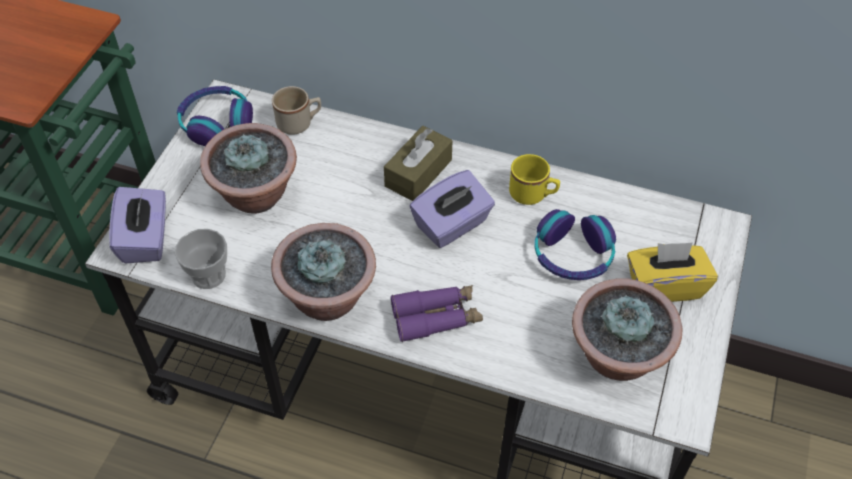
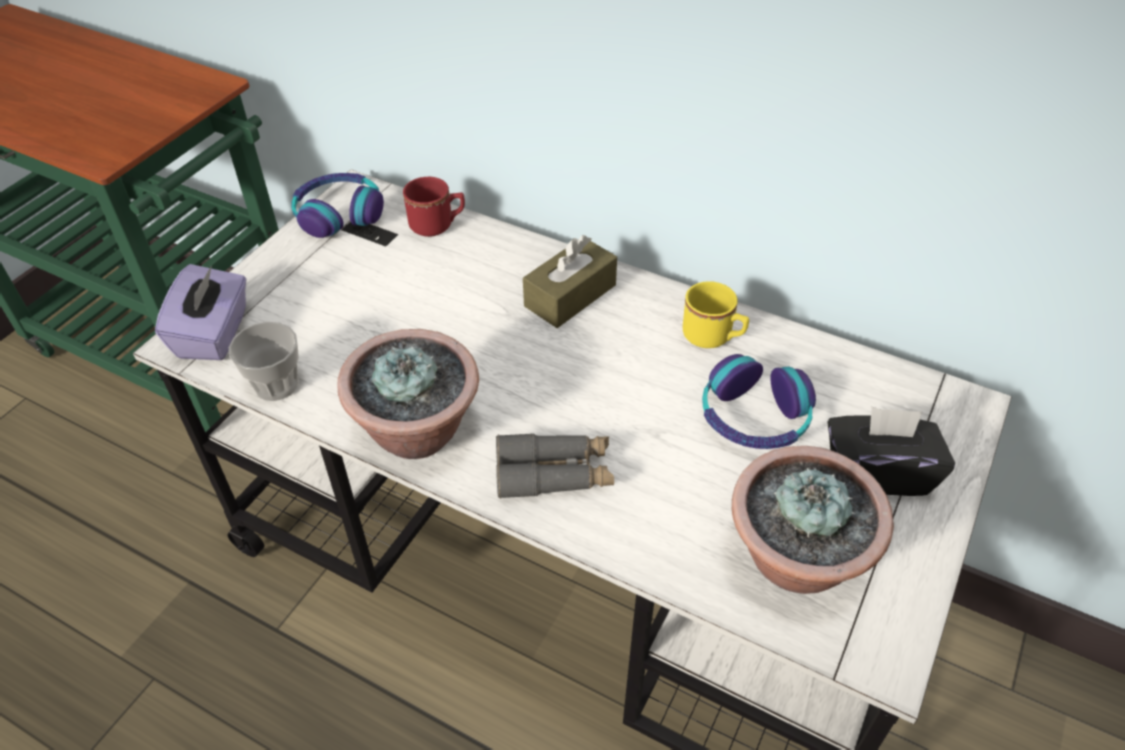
camera: 10 degrees right, 5 degrees down
potted plant [200,123,297,214] -> none
beige mug [272,86,321,135] -> red mug [403,177,465,237]
purple binoculars [391,285,483,342] -> grey binoculars [496,433,614,499]
purple tissue box [410,170,495,248] -> none
yellow tissue box [627,242,718,302] -> black tissue box [827,407,955,496]

